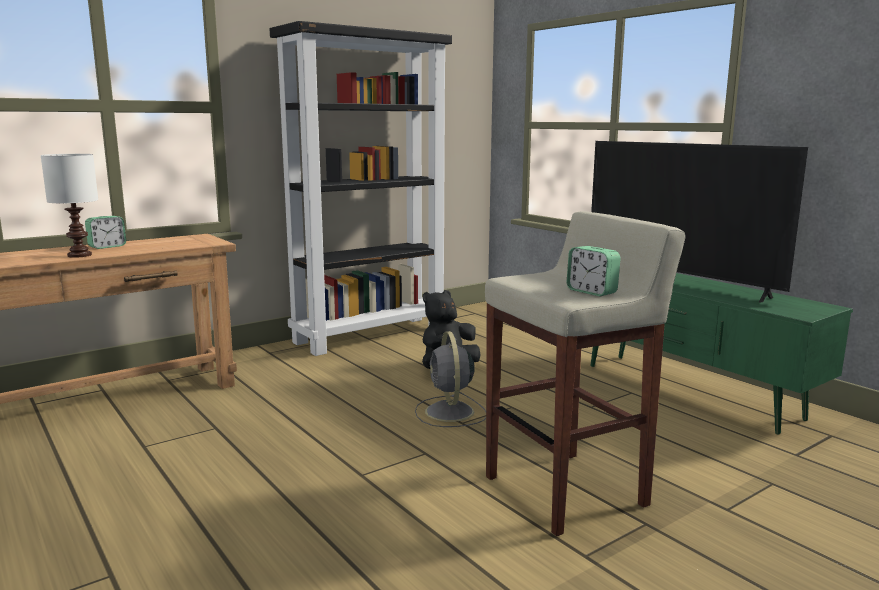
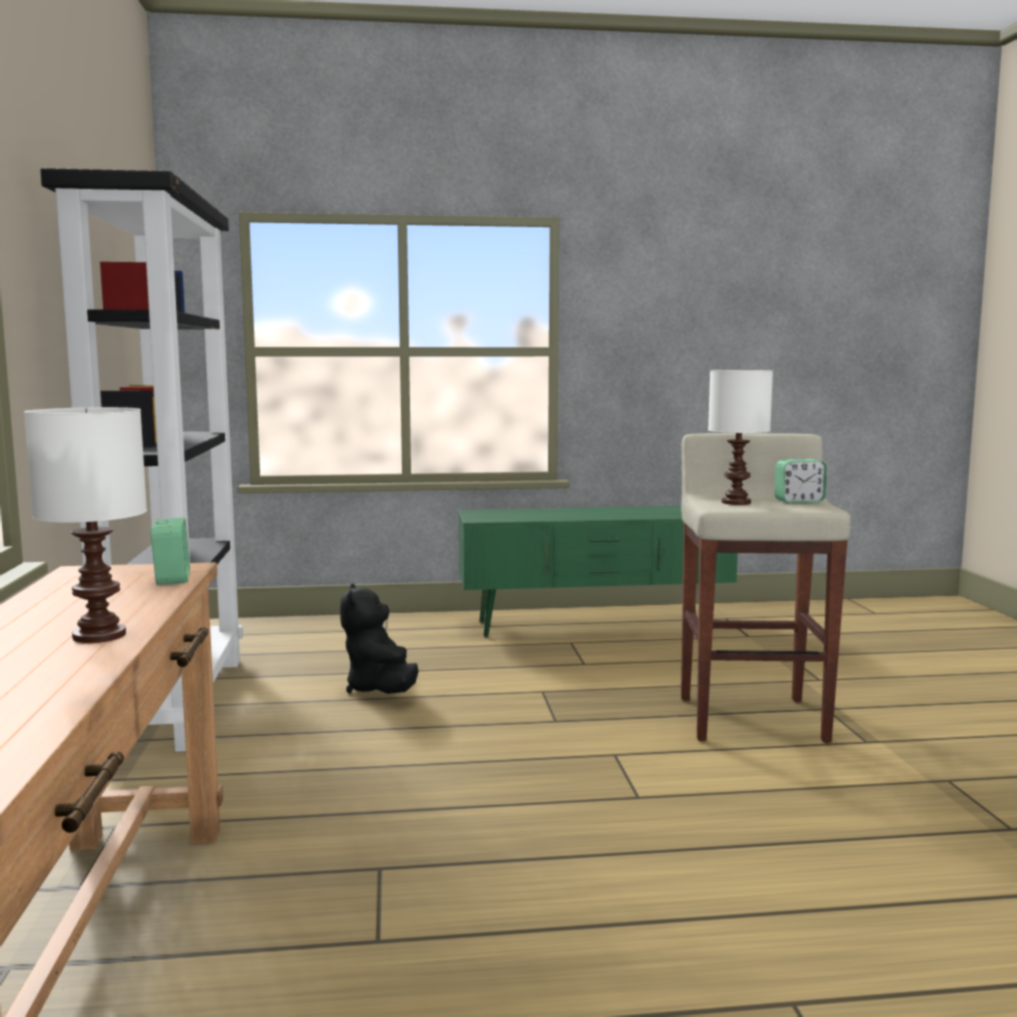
camera: 60 degrees left, 5 degrees down
alarm clock [85,216,126,249] -> alarm clock moved to [151,518,190,585]
grey fan [415,331,486,427] -> none
television [591,141,808,303] -> none
none -> white table lamp [708,370,773,505]

